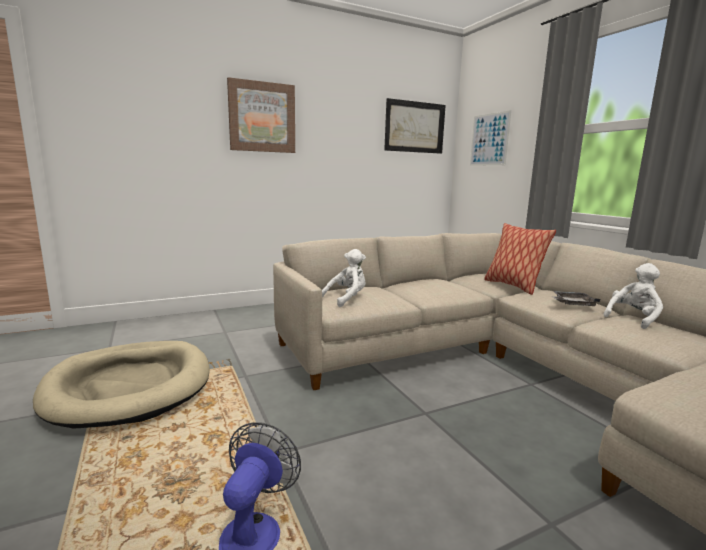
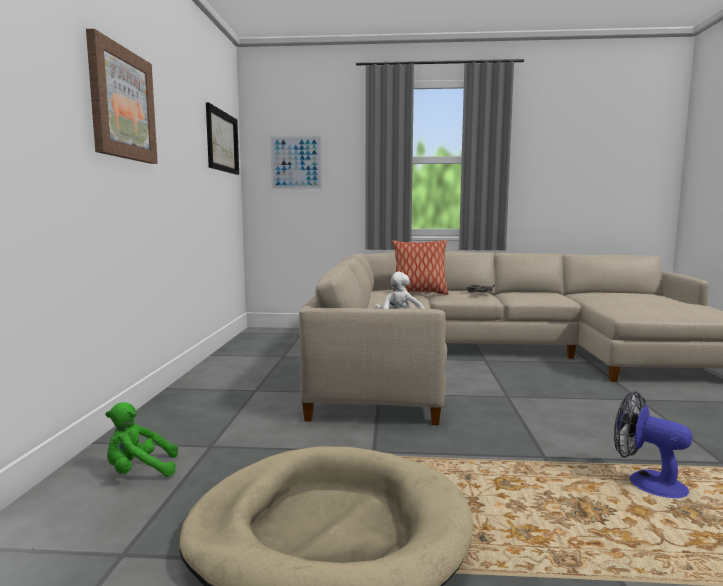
camera: 60 degrees left, 5 degrees down
white plush toy [603,263,663,329] -> none
none -> green plush toy [105,402,178,477]

